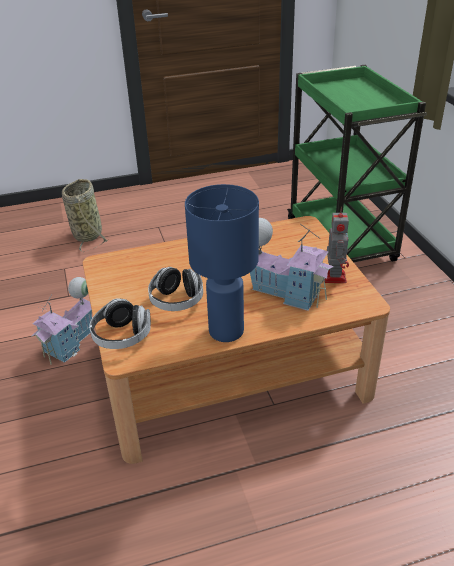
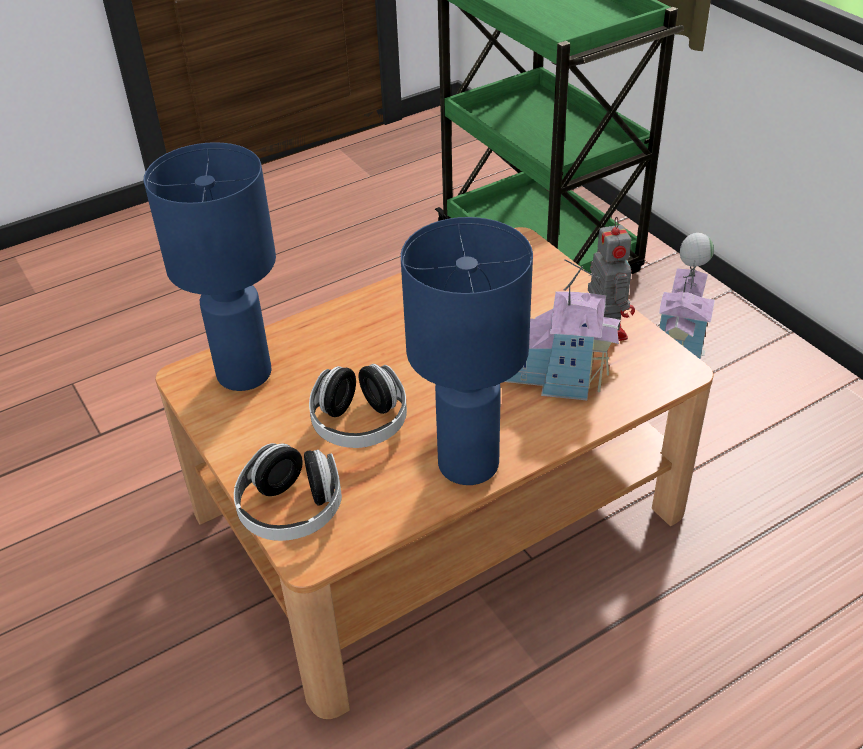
camera: 15 degrees left, 5 degrees up
toy house [32,277,92,364] -> toy house moved to [659,233,715,360]
basket [62,179,108,252] -> none
none -> blue table lamp [144,142,276,391]

